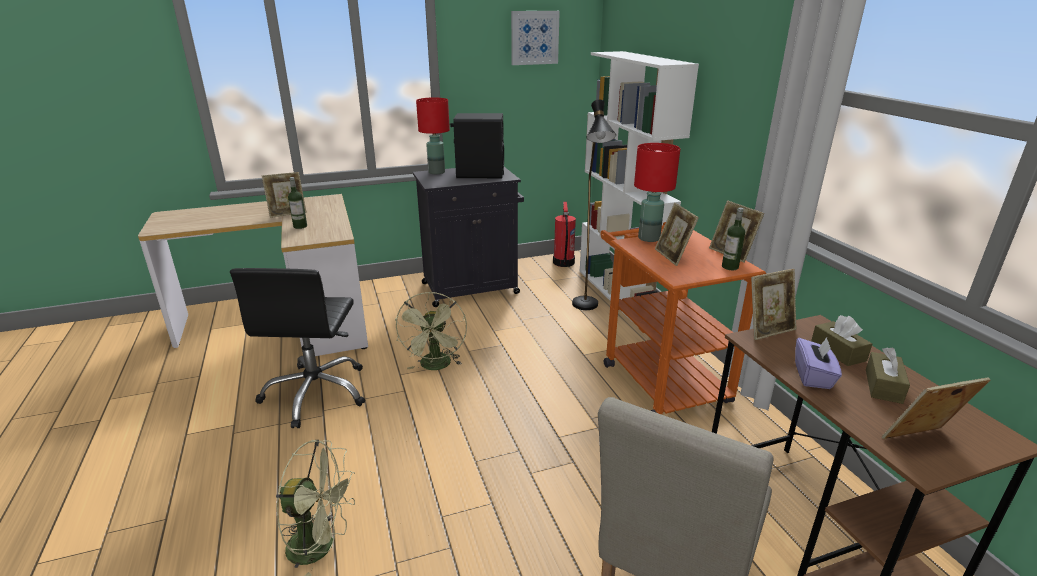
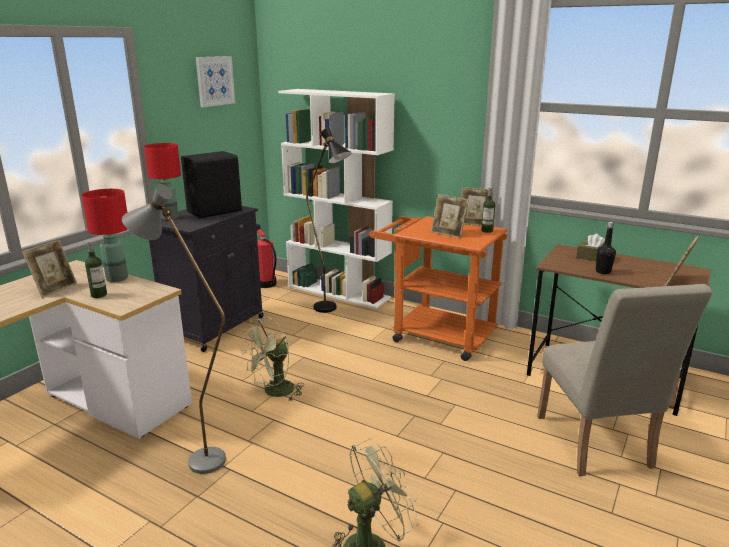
camera: 40 degrees left, 5 degrees down
black office chair [230,268,365,428] -> grey floor lamp [122,184,226,474]
green fan [395,292,467,370] -> green fan turned 90 degrees clockwise [241,317,304,402]
red table lamp [634,143,680,242] -> red table lamp moved to [81,189,128,282]
picture frame [751,269,797,340] -> none
purple tissue box [795,337,842,389] -> black bottle [596,222,616,274]
brown tissue box [866,347,910,404] -> none

